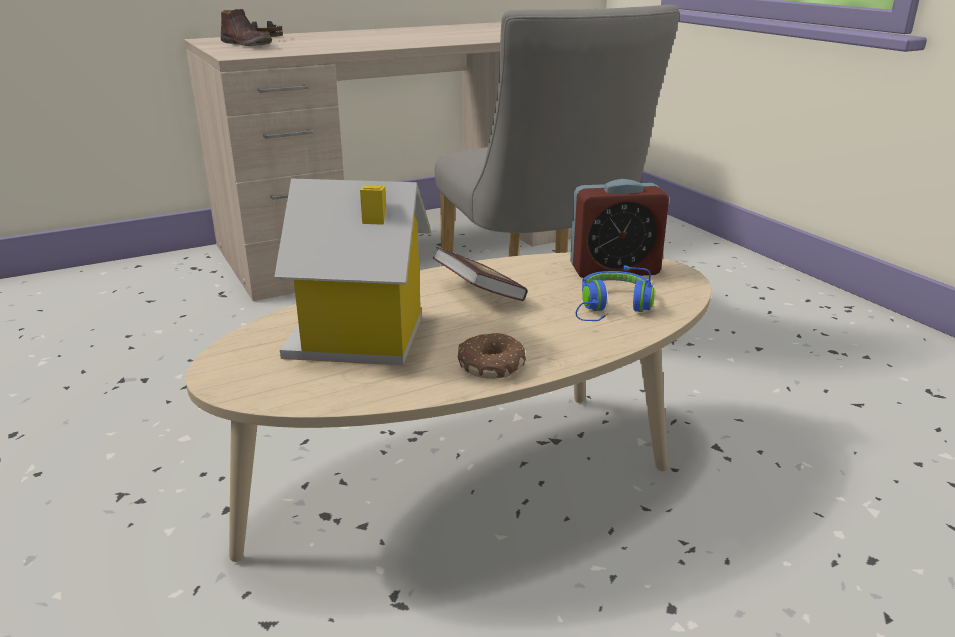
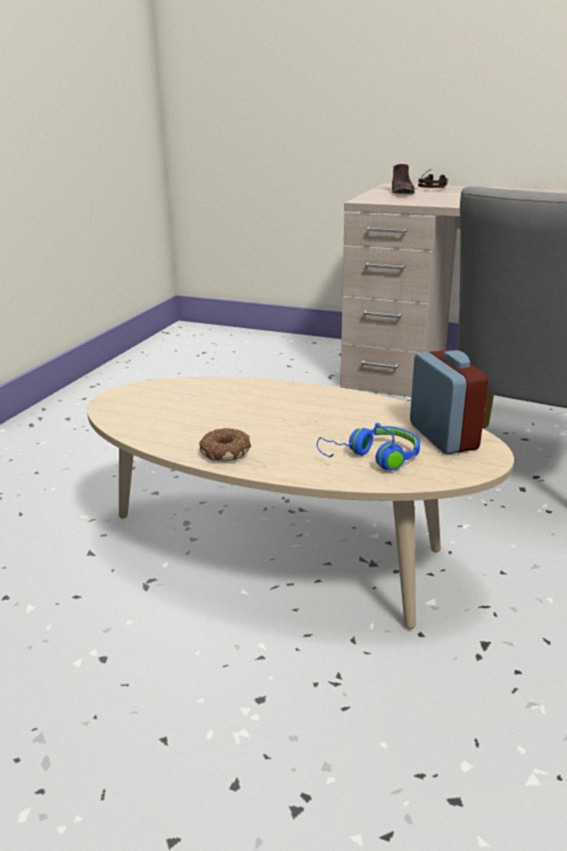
camera: 50 degrees right, 0 degrees up
toy house [274,178,431,365] -> none
book [433,247,527,301] -> none
alarm clock [570,179,669,278] -> alarm clock turned 150 degrees counterclockwise [410,350,488,454]

